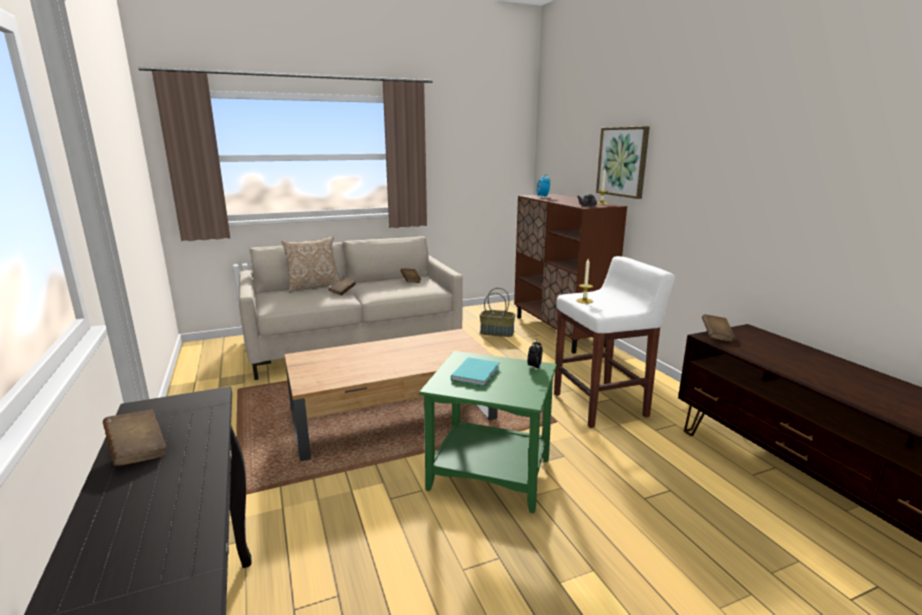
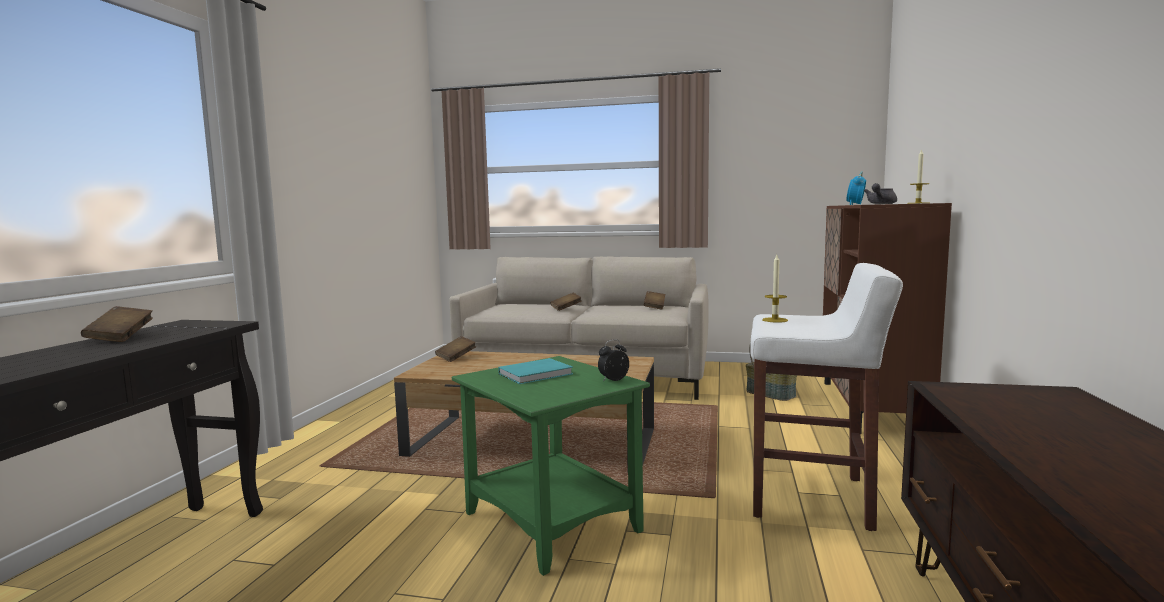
camera: 35 degrees right, 10 degrees down
pillow [282,236,339,292] -> none
picture [596,126,650,199] -> none
brown book [702,314,735,342] -> brown book moved to [435,336,476,362]

